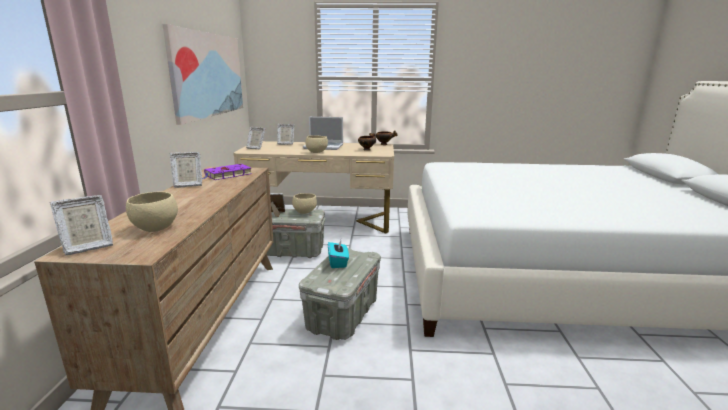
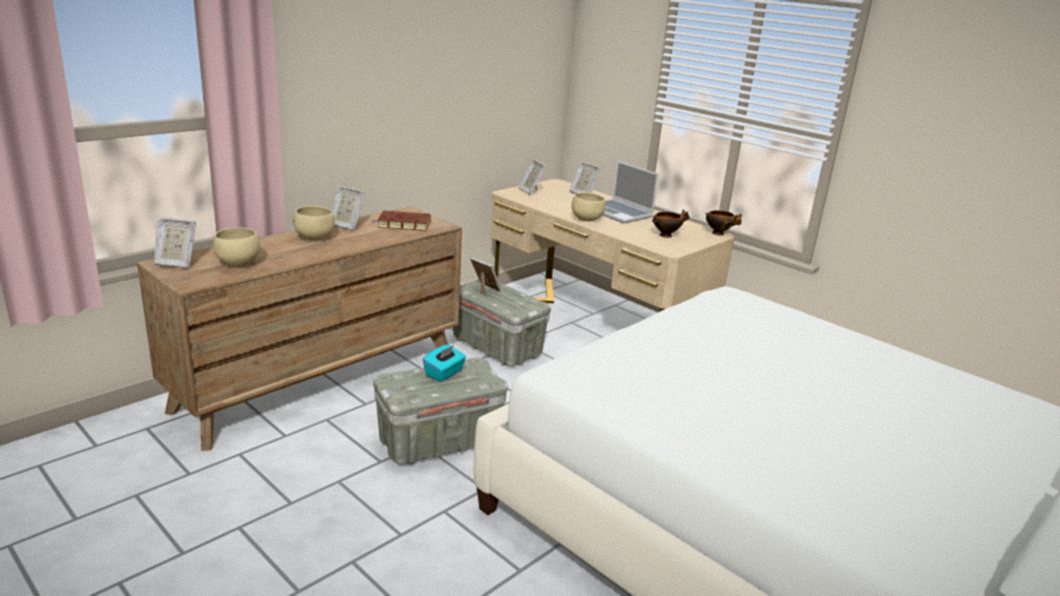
camera: 40 degrees right, 5 degrees up
picture [162,24,243,125] -> none
purple book [202,164,252,180] -> brown book [372,211,431,231]
beige bowl [292,193,317,214] -> beige bowl moved to [293,206,335,240]

